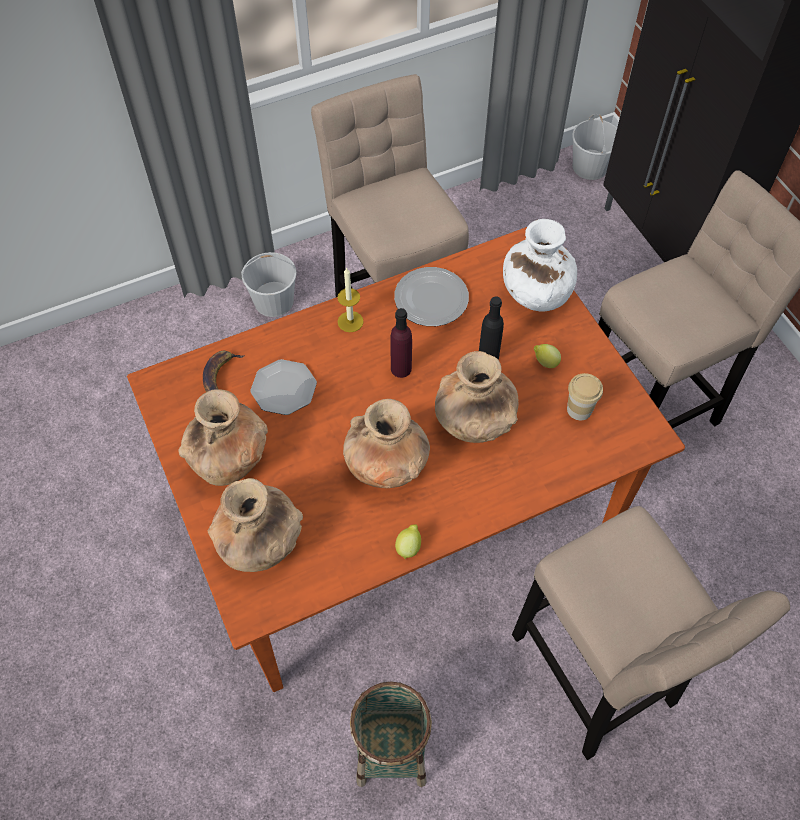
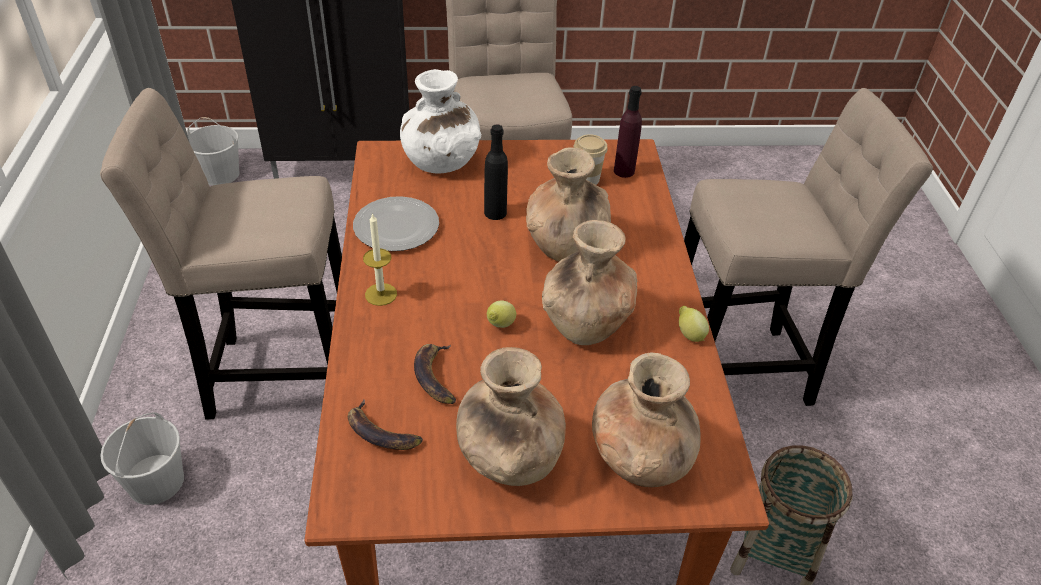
camera: 70 degrees left, 15 degrees down
plate [250,359,317,415] -> banana [414,344,456,404]
purple bottle [390,308,412,378] -> purple bottle moved to [614,86,642,178]
lemon [534,344,561,368] -> lemon moved to [487,300,516,328]

